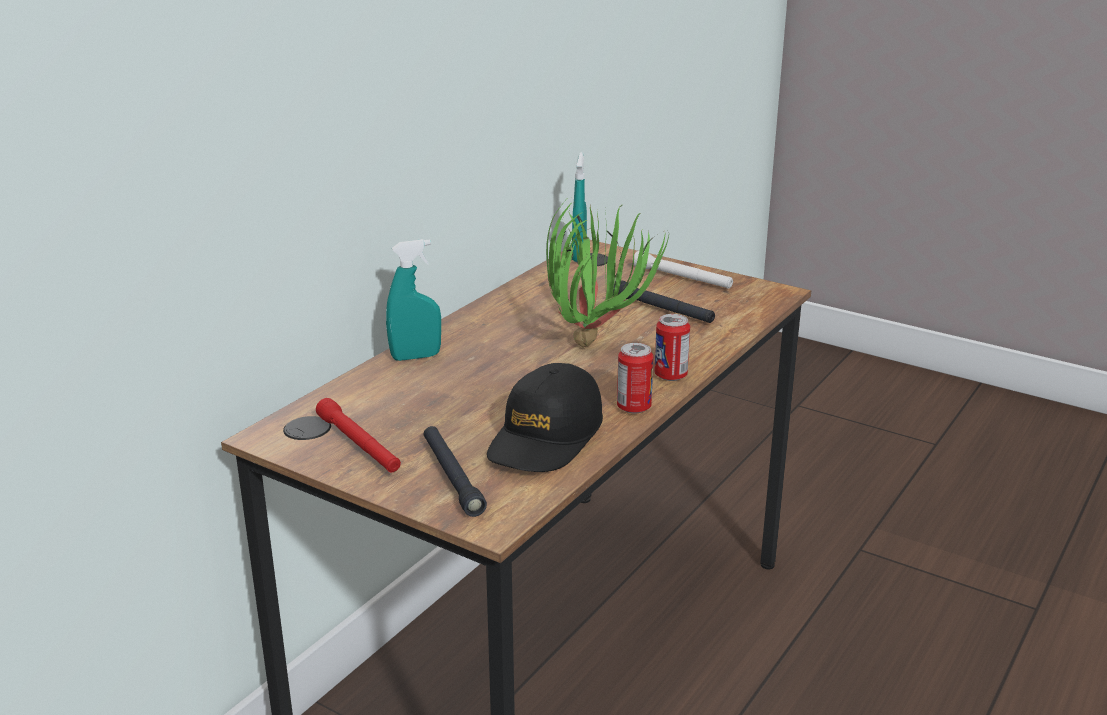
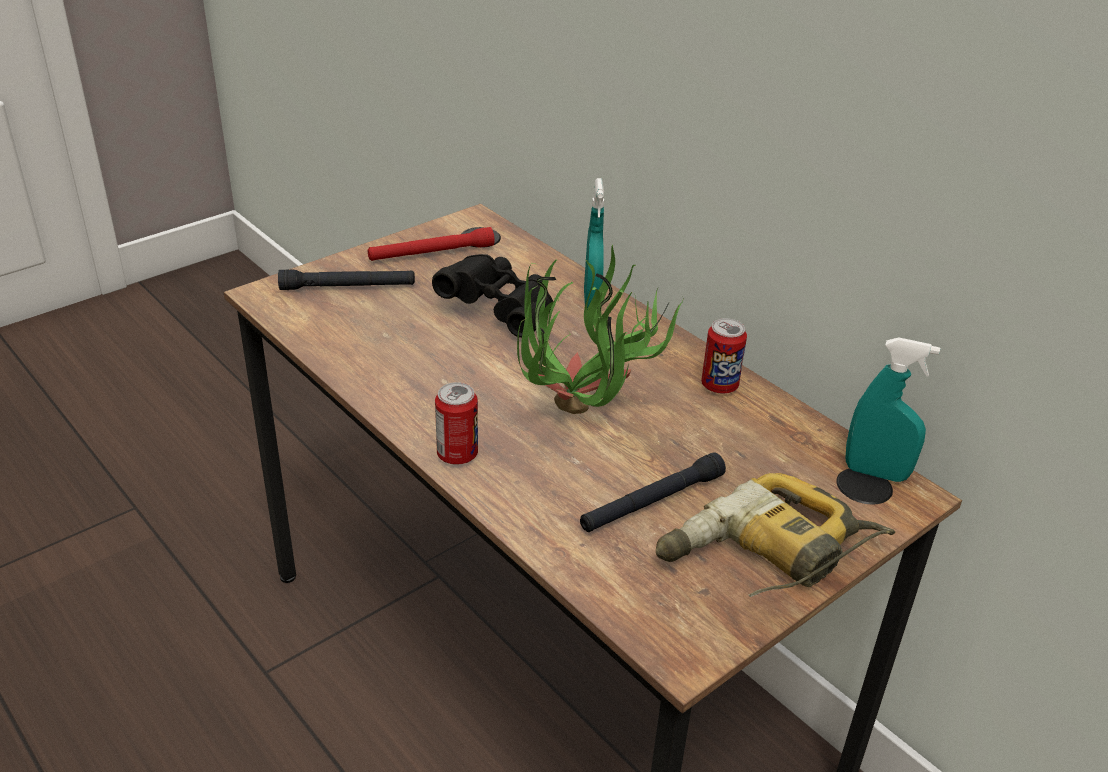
camera: 105 degrees right, 10 degrees up
black cap [487,363,603,472] -> none
can [617,343,654,413] -> can moved to [701,318,747,394]
white flashlight [634,251,733,289] -> power drill [656,473,895,597]
none -> black binoculars [432,254,553,338]

